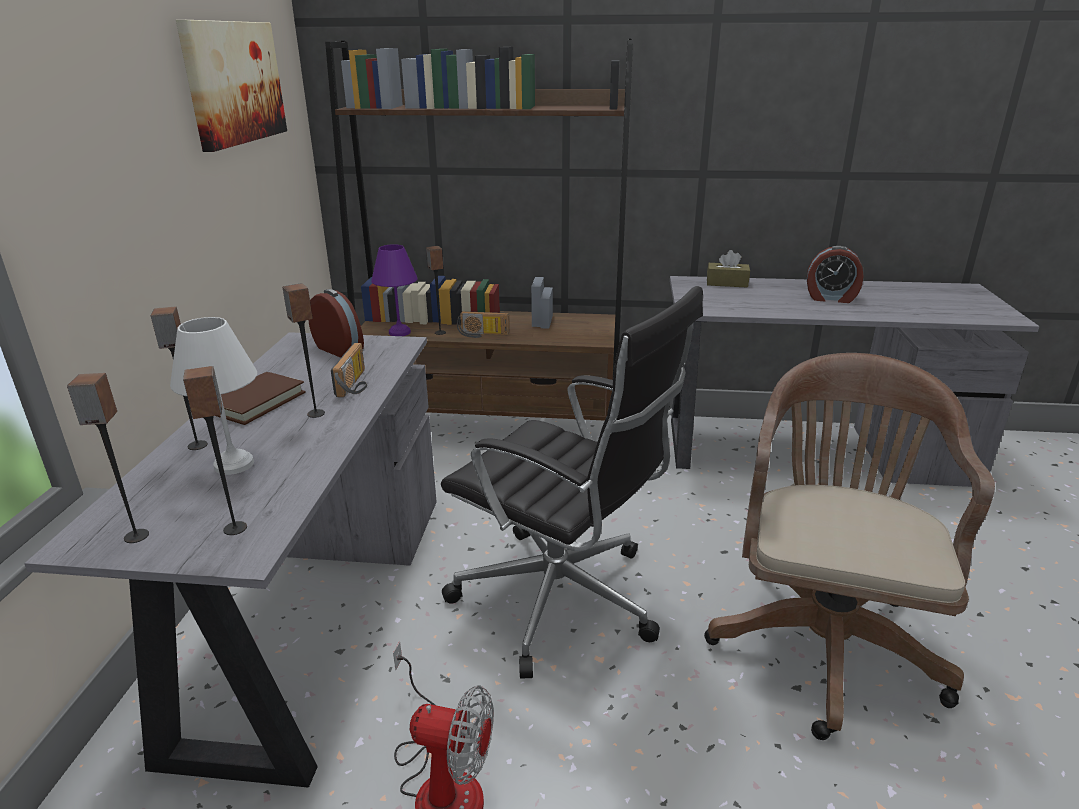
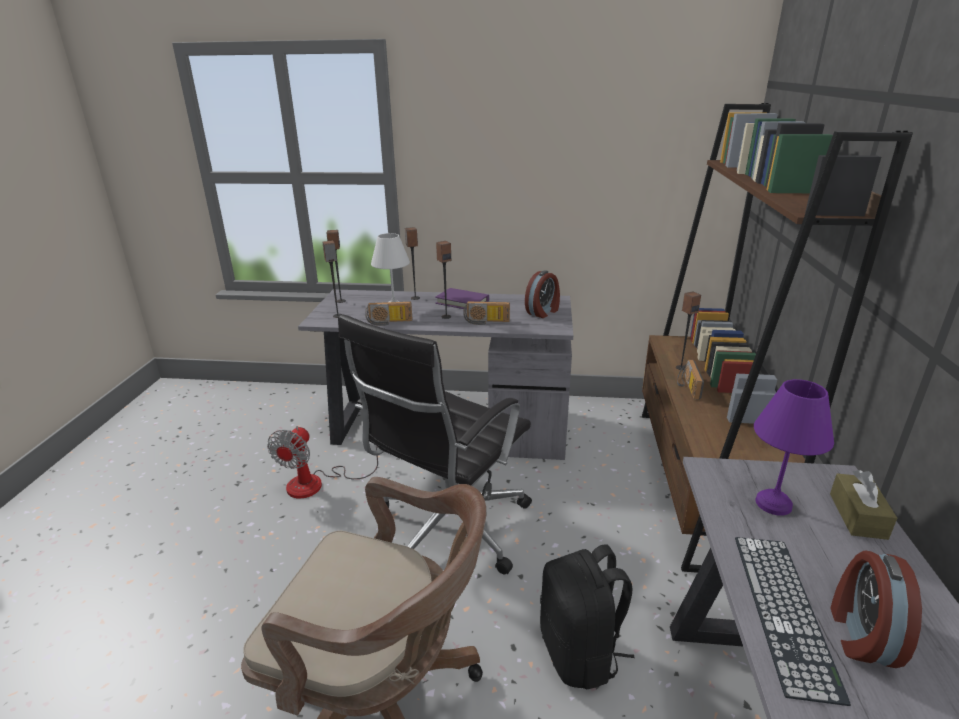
camera: 90 degrees right, 0 degrees up
picture [176,20,287,152] -> none
brown book [216,372,306,425] -> purple book [435,288,489,310]
purple table lamp [371,244,418,336] -> purple table lamp moved to [754,379,834,516]
none -> radio [365,301,412,326]
none -> black backpack [540,544,635,689]
none -> keyboard [735,537,851,706]

